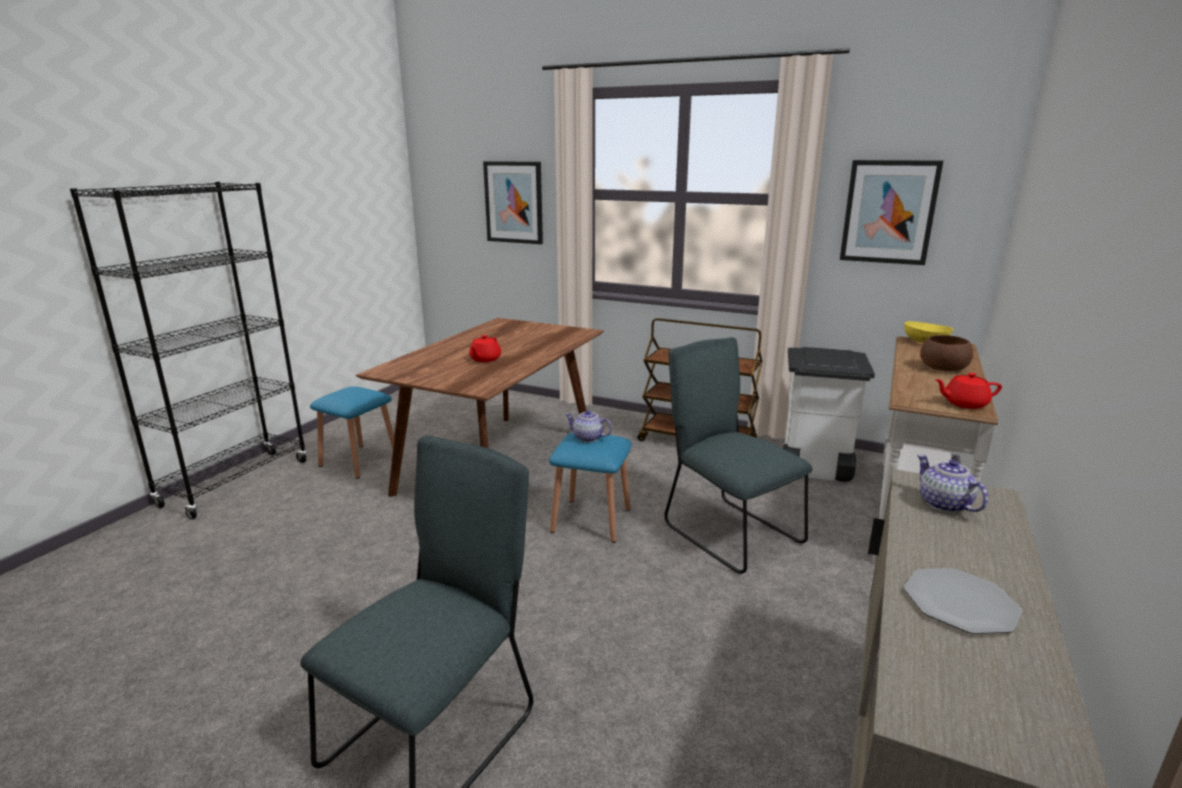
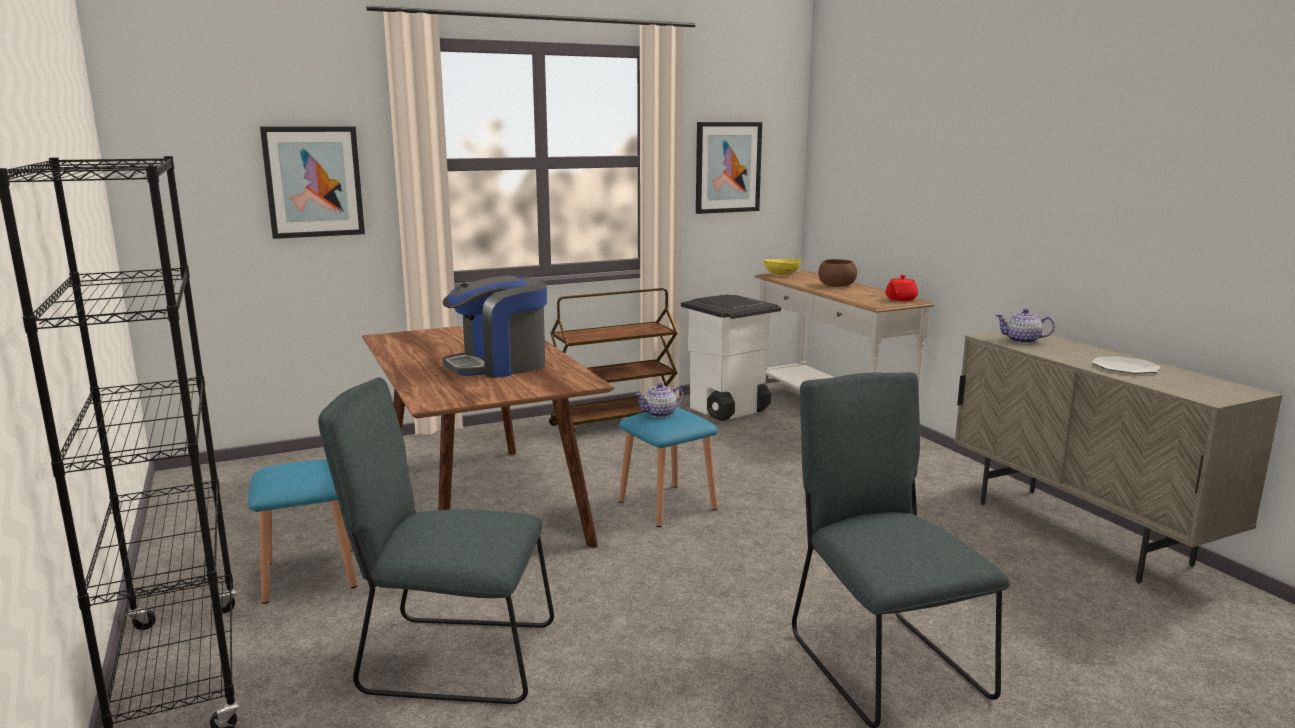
camera: 50 degrees left, 5 degrees down
red teapot [469,335,501,362] -> coffee machine [442,275,547,378]
grey chair [664,337,813,574] -> grey chair moved to [318,377,554,704]

